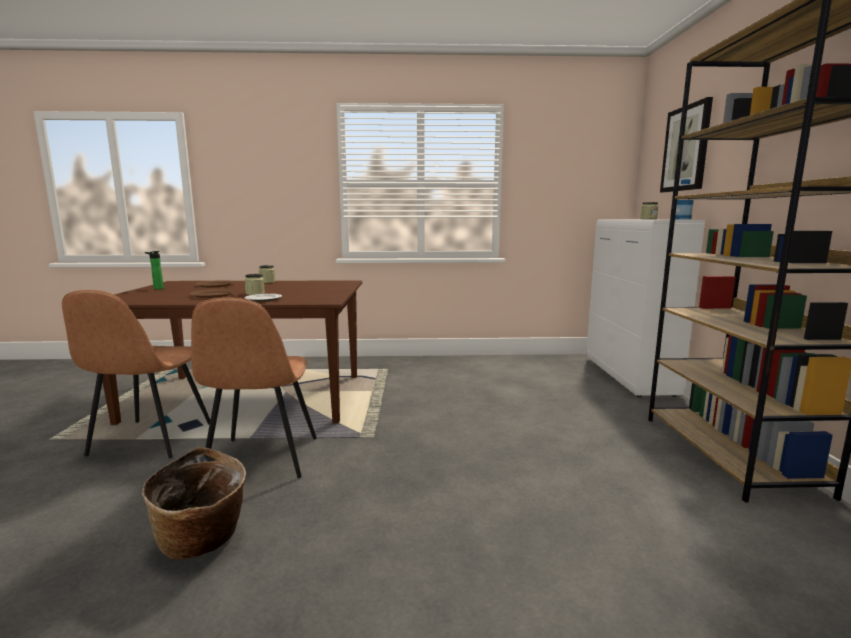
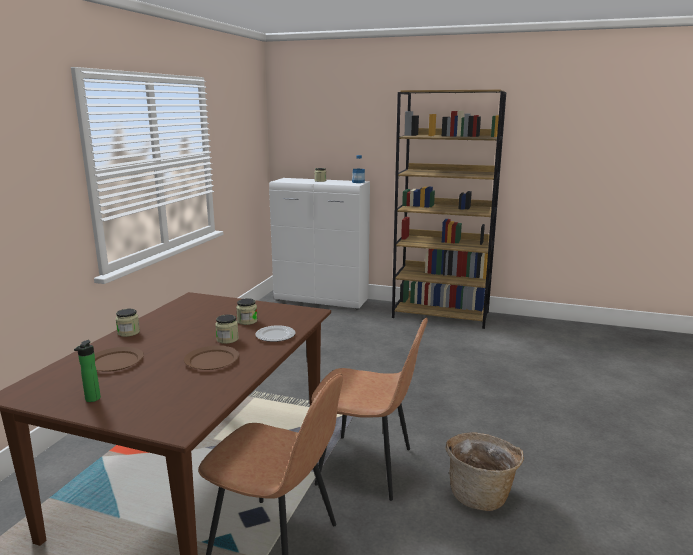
camera: 70 degrees left, 5 degrees up
picture [660,97,713,192] -> none
none -> jar [236,298,258,325]

